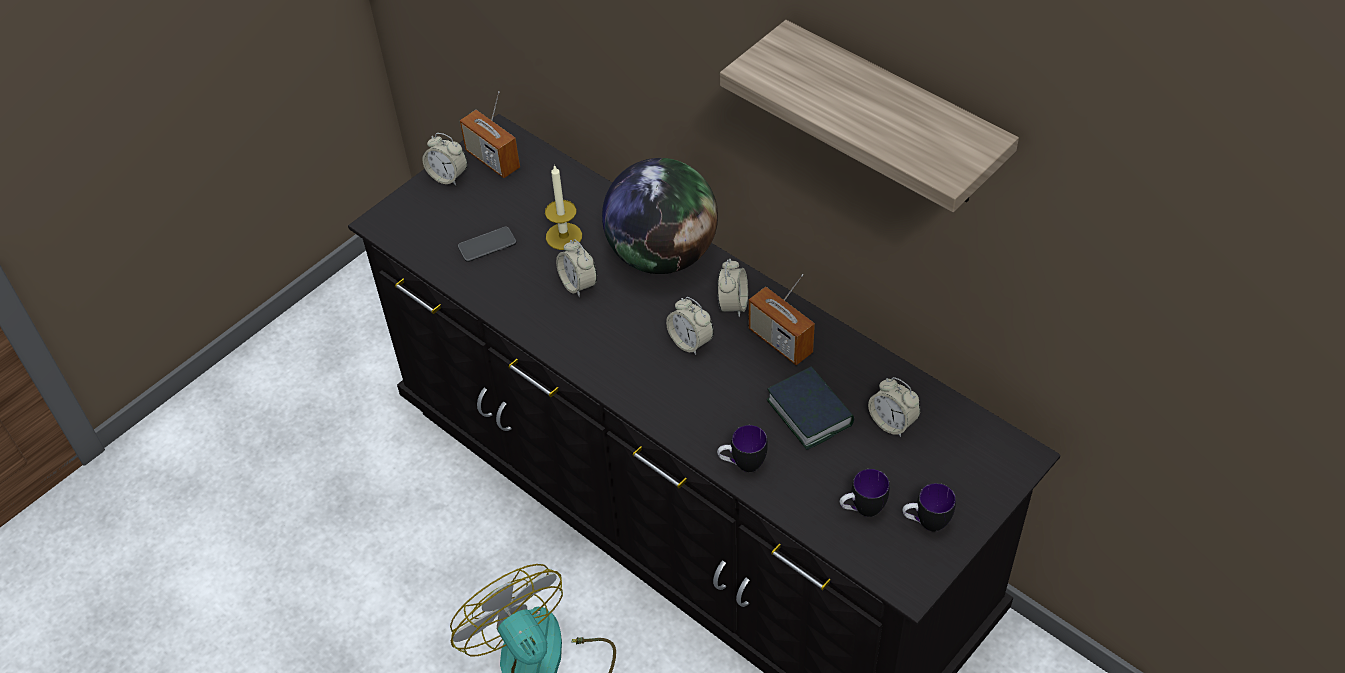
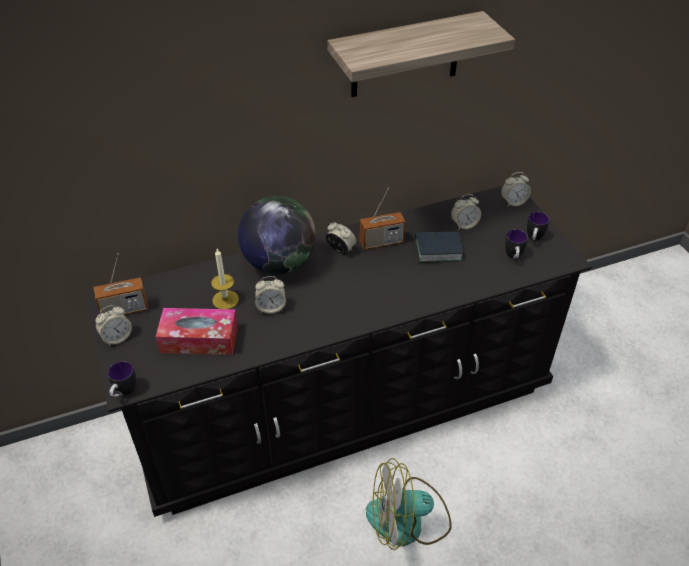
camera: 65 degrees left, 5 degrees down
phone [458,227,516,262] -> tissue box [155,308,238,355]
alarm clock [666,297,714,355] -> alarm clock moved to [501,172,531,207]
mug [717,425,768,472] -> mug moved to [108,361,136,397]

